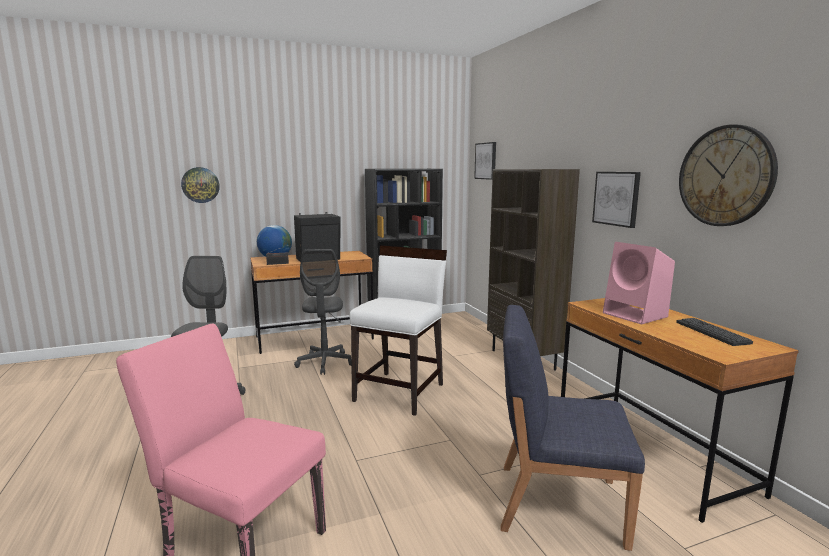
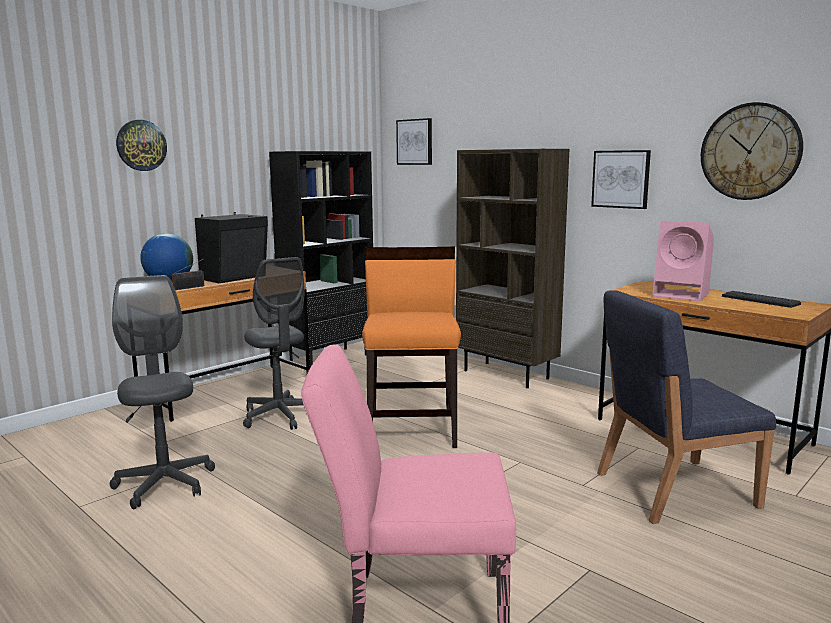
camera: 25 degrees left, 0 degrees up
wall clock [181,167,220,203] -> wall clock moved to [116,120,167,171]
white chair [350,245,447,416] -> orange chair [362,247,461,448]

